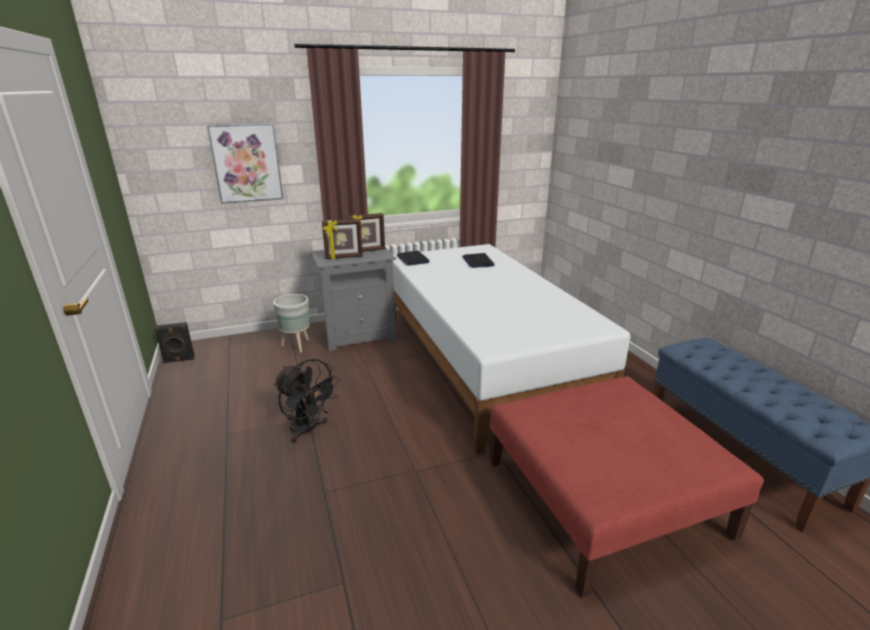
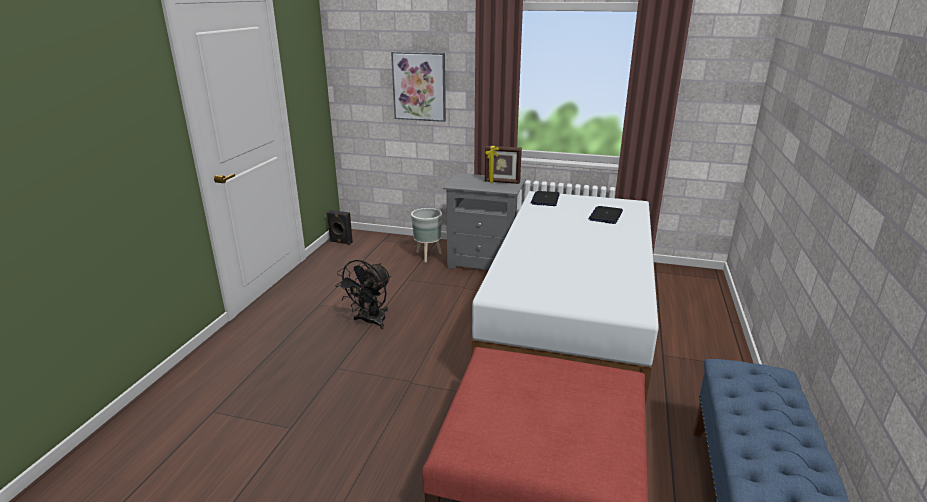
camera: 35 degrees right, 0 degrees up
black fan [274,359,340,443] -> black fan turned 45 degrees clockwise [335,260,391,329]
picture frame [322,219,363,259] -> none

